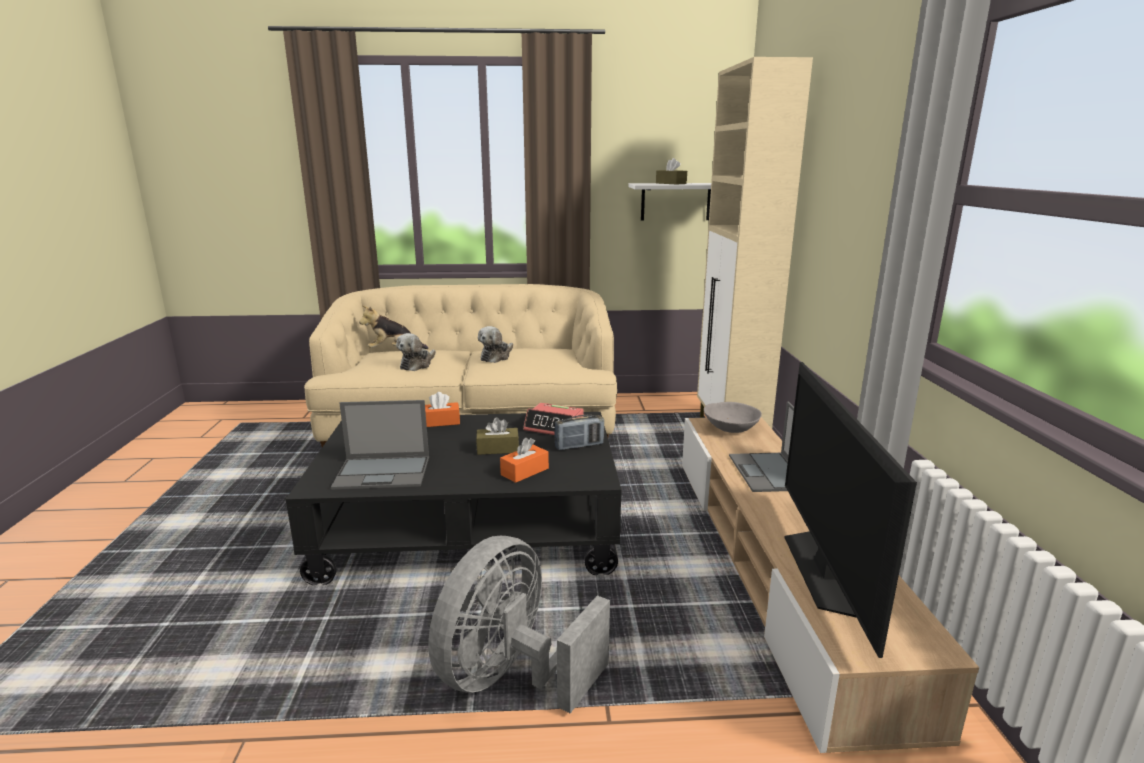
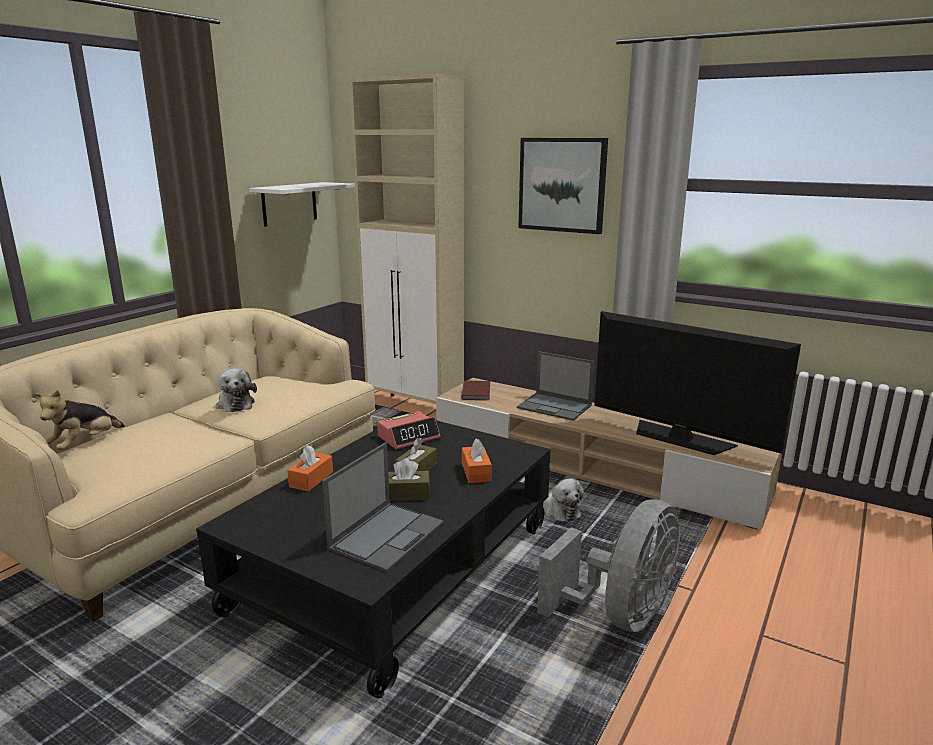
camera: 55 degrees left, 0 degrees up
plush toy [396,333,436,371] -> plush toy moved to [543,479,584,522]
grey fan [428,536,610,713] -> grey fan turned 120 degrees counterclockwise [537,499,680,632]
radio [554,415,604,450] -> none
brown tissue box [656,158,687,184] -> brown tissue box moved to [388,459,430,501]
grey bowl [704,402,762,433] -> brown book [461,381,490,400]
none -> picture [518,138,608,234]

